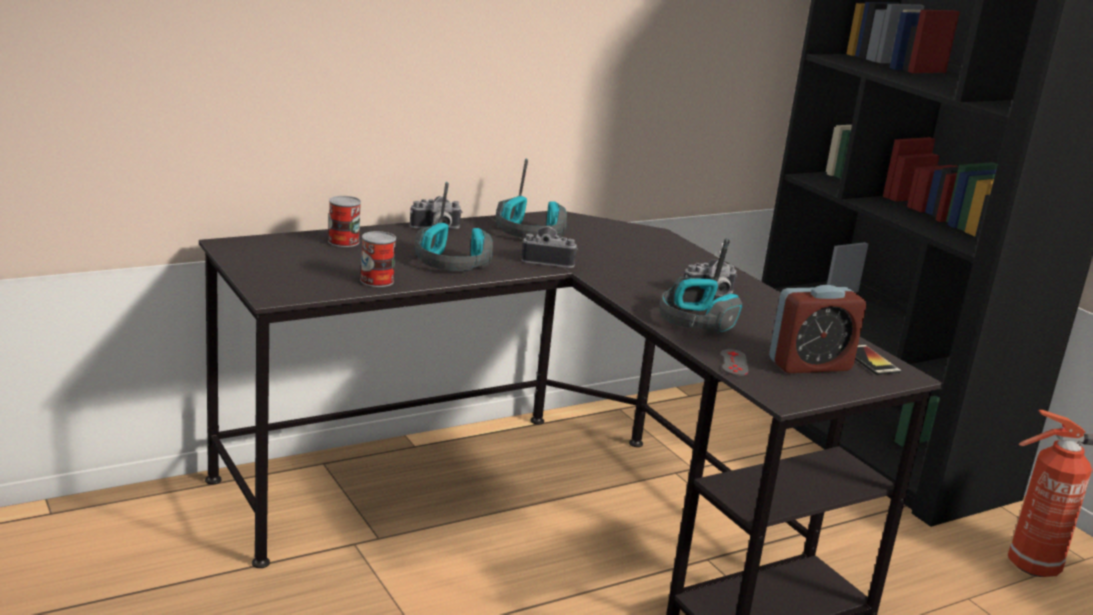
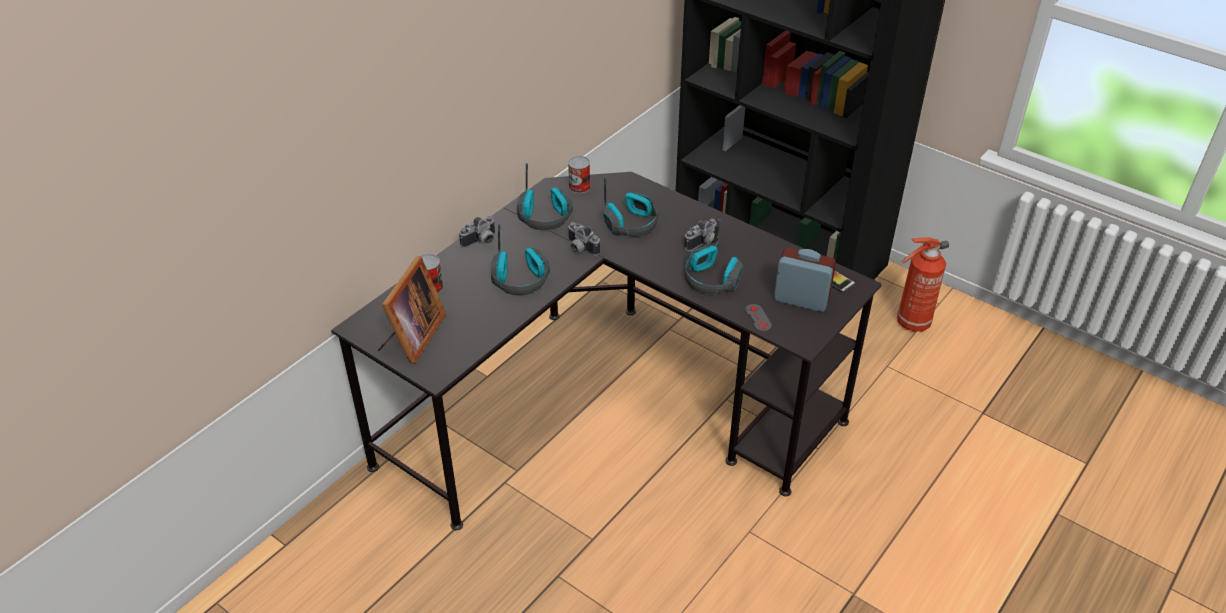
camera: 20 degrees left, 20 degrees up
can [360,231,396,287] -> can moved to [568,156,590,193]
camera [521,226,578,268] -> camera turned 120 degrees counterclockwise [567,222,600,256]
alarm clock [769,285,866,373] -> alarm clock turned 120 degrees counterclockwise [774,248,836,312]
none -> picture frame [378,257,446,363]
none -> headphones [603,177,658,237]

